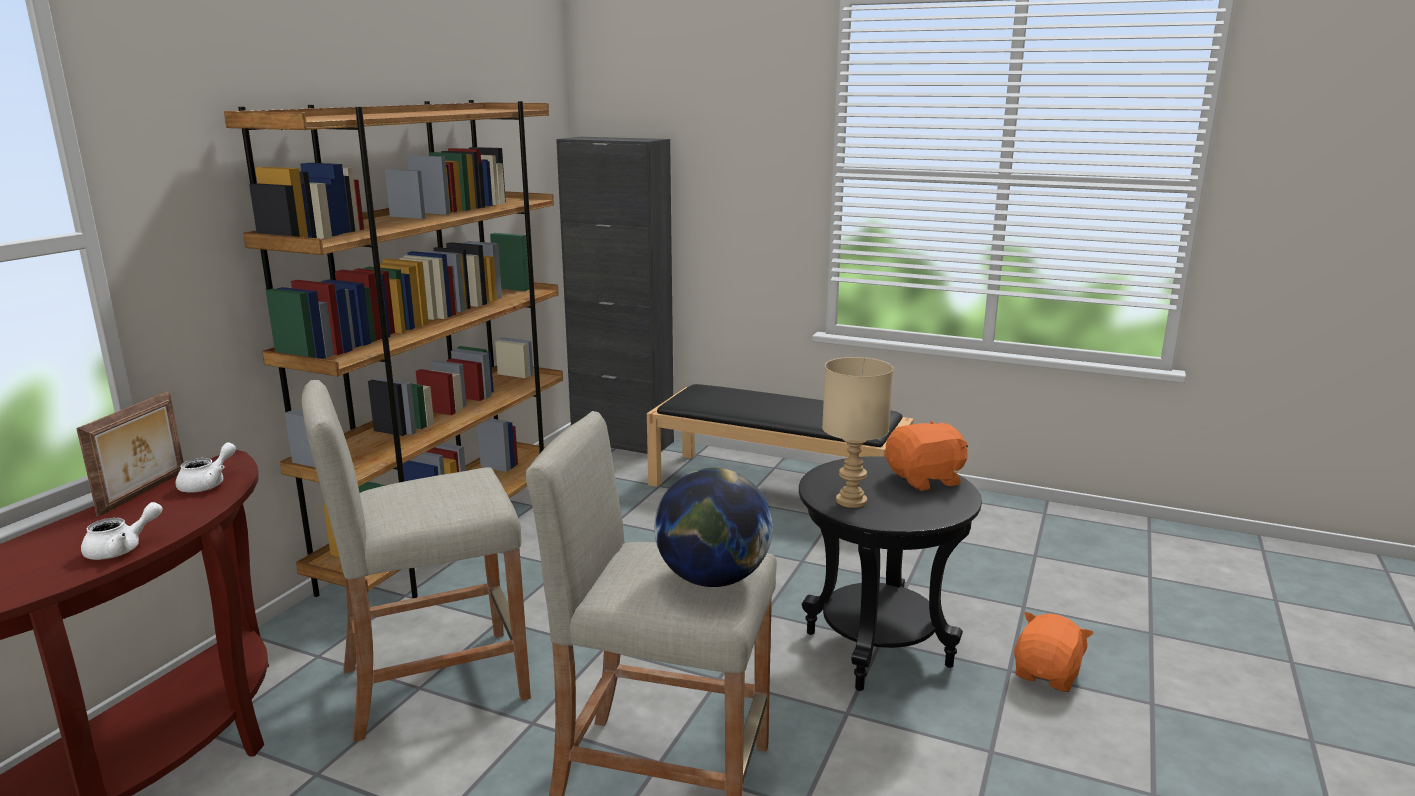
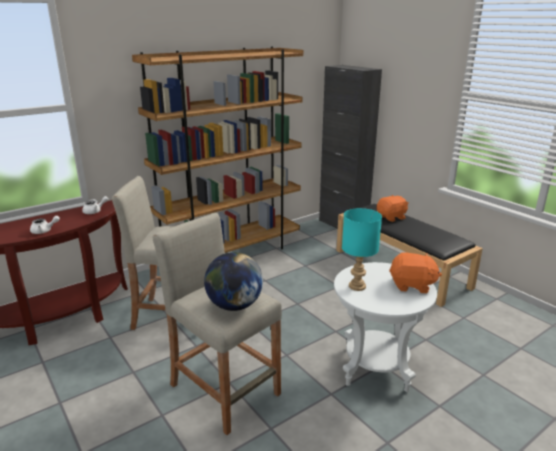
camera: 30 degrees right, 5 degrees up
picture frame [76,391,184,517] -> none
black side table [799,456,982,691] -> white side table [334,262,437,392]
beige table lamp [822,357,893,508] -> turquoise table lamp [342,208,382,291]
orange plush toy [1014,612,1093,692] -> orange plush toy moved to [377,195,409,222]

